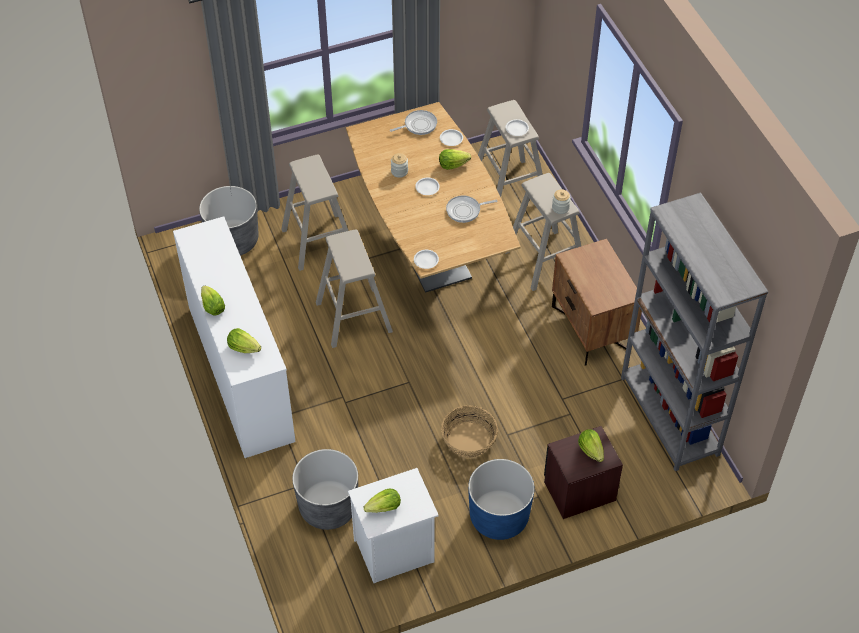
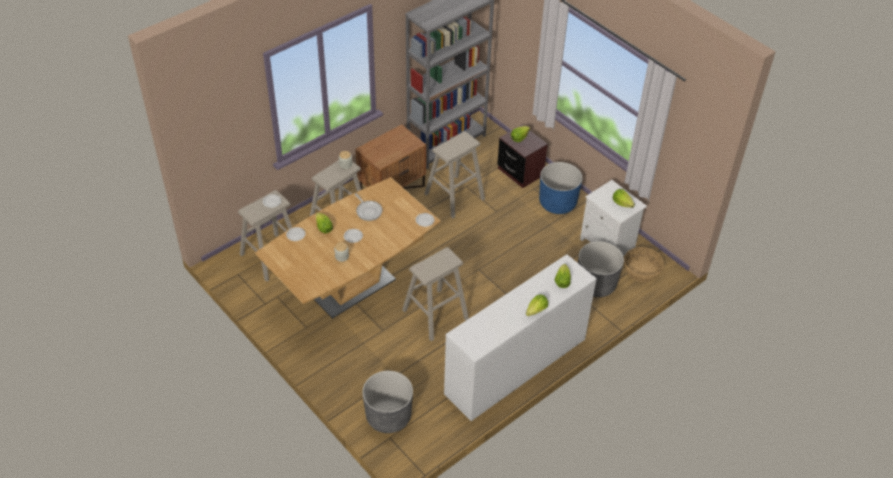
camera: 110 degrees left, 5 degrees down
beige stool [281,155,349,271] -> beige stool moved to [424,132,485,218]
frying pan [390,110,437,135] -> none
basket [441,405,498,458] -> basket moved to [624,247,664,282]

